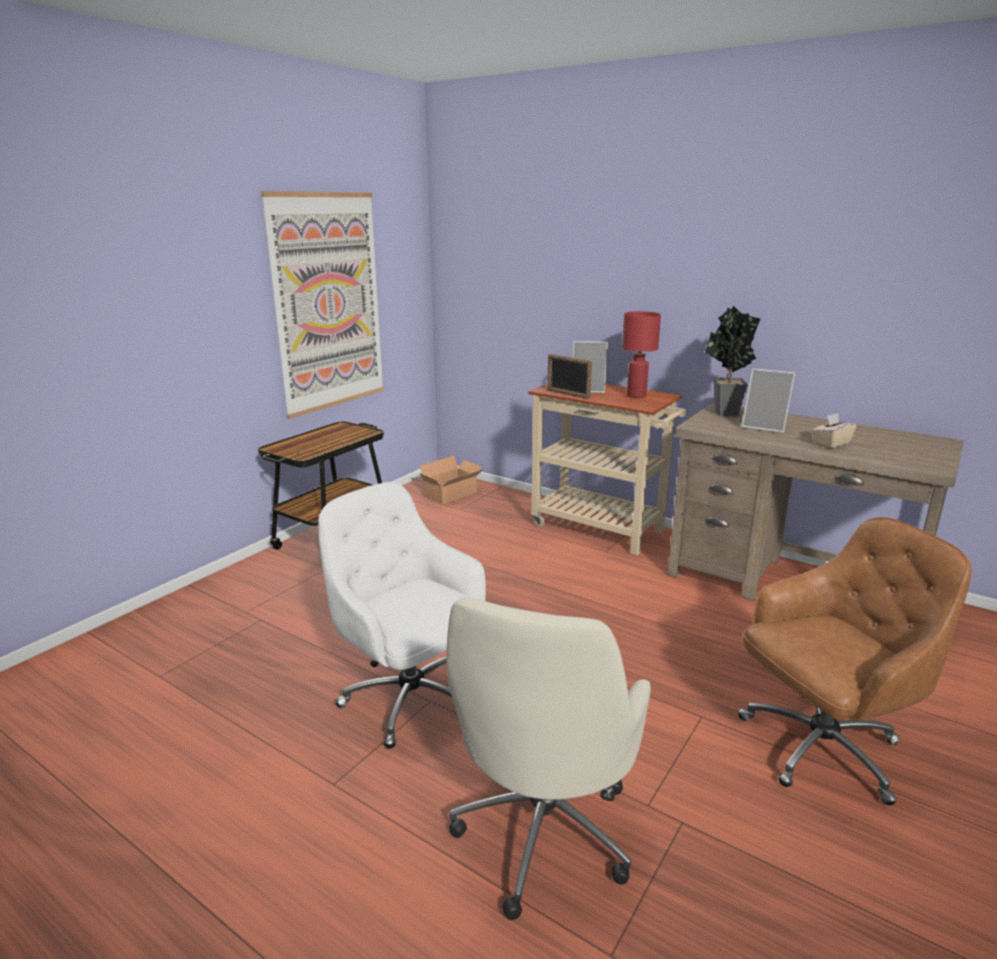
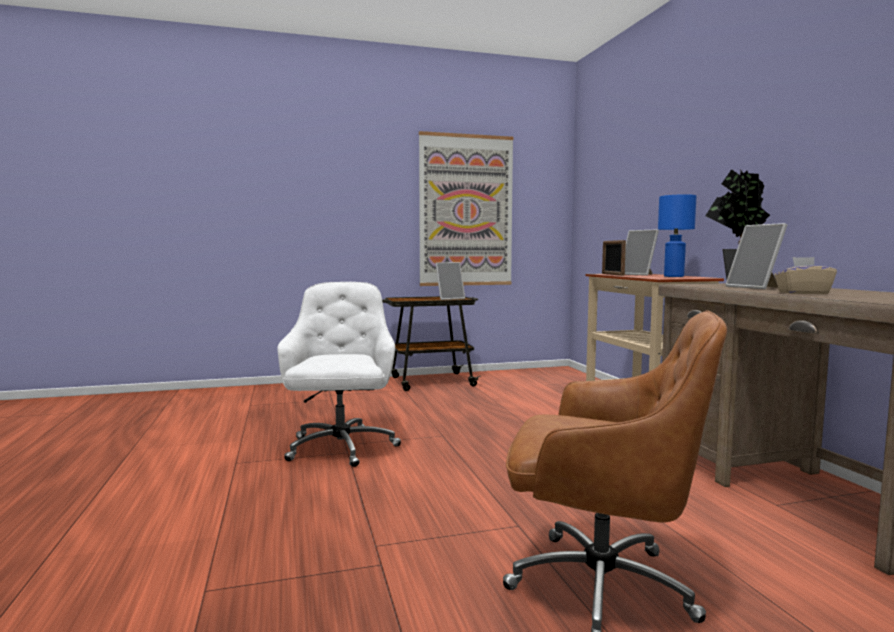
camera: 40 degrees right, 15 degrees down
cardboard box [419,456,482,504] -> none
beige office chair [446,597,651,920] -> none
red table lamp [622,311,661,398] -> blue table lamp [658,194,696,277]
none -> picture frame [436,262,465,300]

